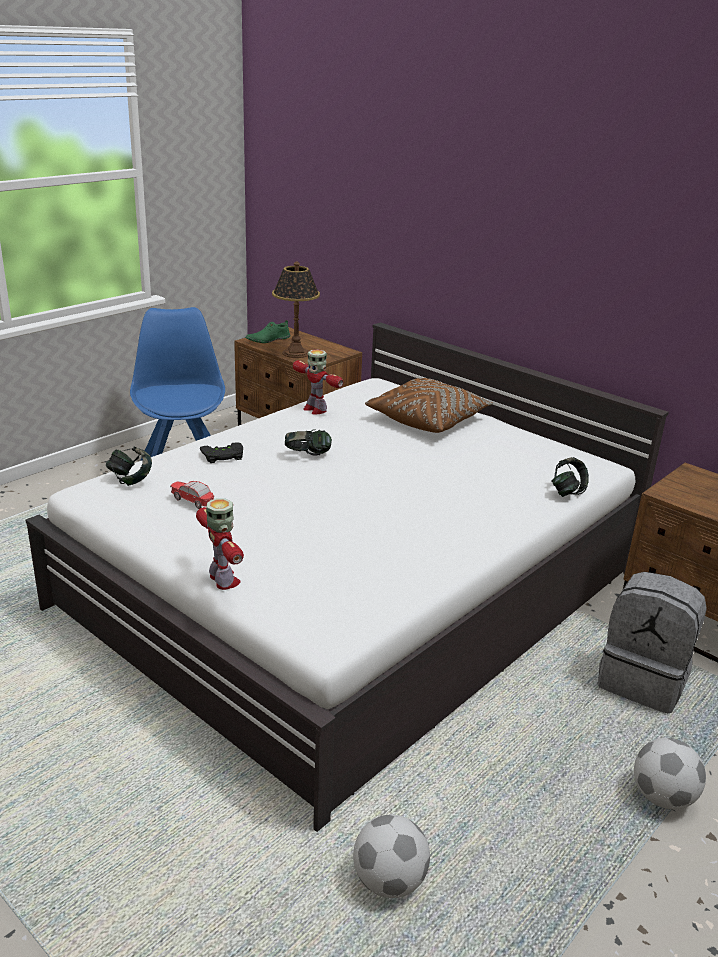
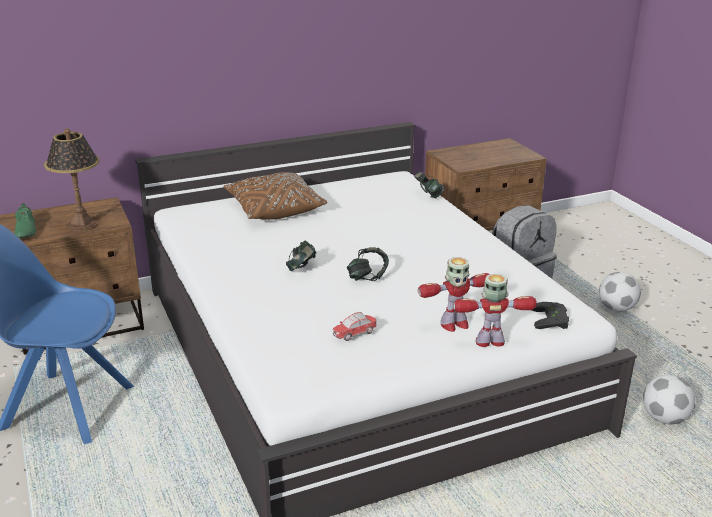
camera: 65 degrees left, 0 degrees up
headphones [106,447,152,486] -> headphones moved to [347,247,389,281]
black game controller [200,443,243,463] -> black game controller moved to [532,302,569,329]
toy robot [293,349,343,414] -> toy robot moved to [418,257,490,332]

